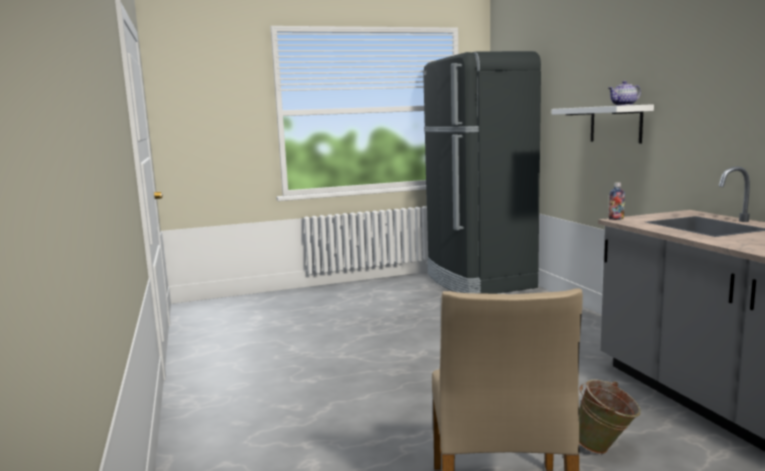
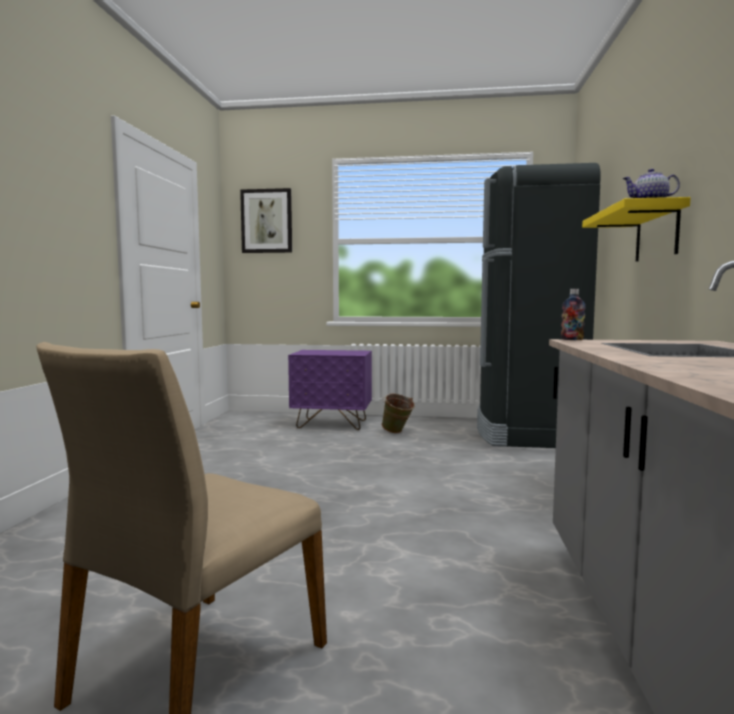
camera: 25 degrees right, 5 degrees down
white shelf [552,104,654,143] -> yellow shelf [582,197,691,262]
green bucket [579,379,641,454] -> green bucket moved to [382,393,415,433]
none -> picture [240,188,292,253]
none -> purple nightstand [288,350,372,430]

